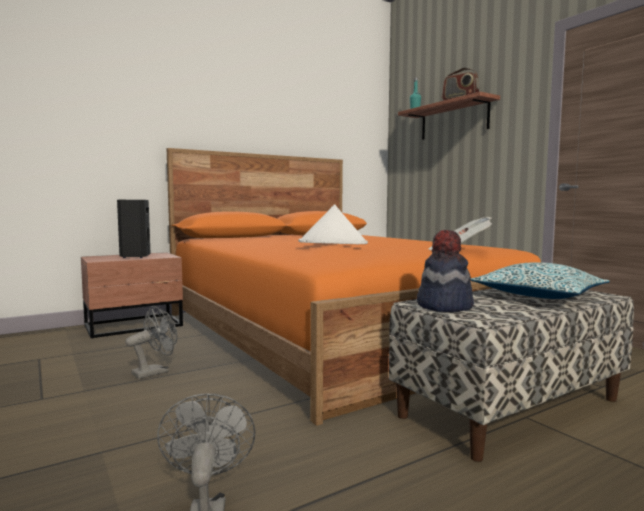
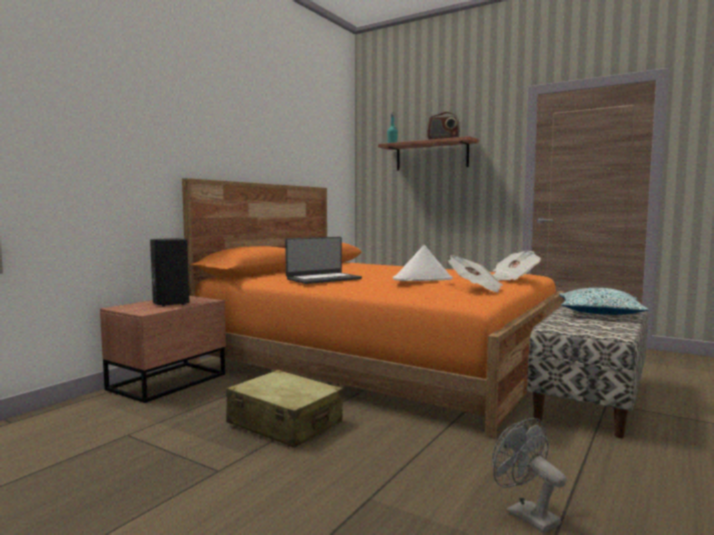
camera: 25 degrees left, 0 degrees up
grey fan [125,306,177,379] -> beige suitcase [226,370,343,448]
hat [417,230,474,312] -> none
none -> laptop [285,237,362,284]
none -> newspaper [448,255,503,292]

